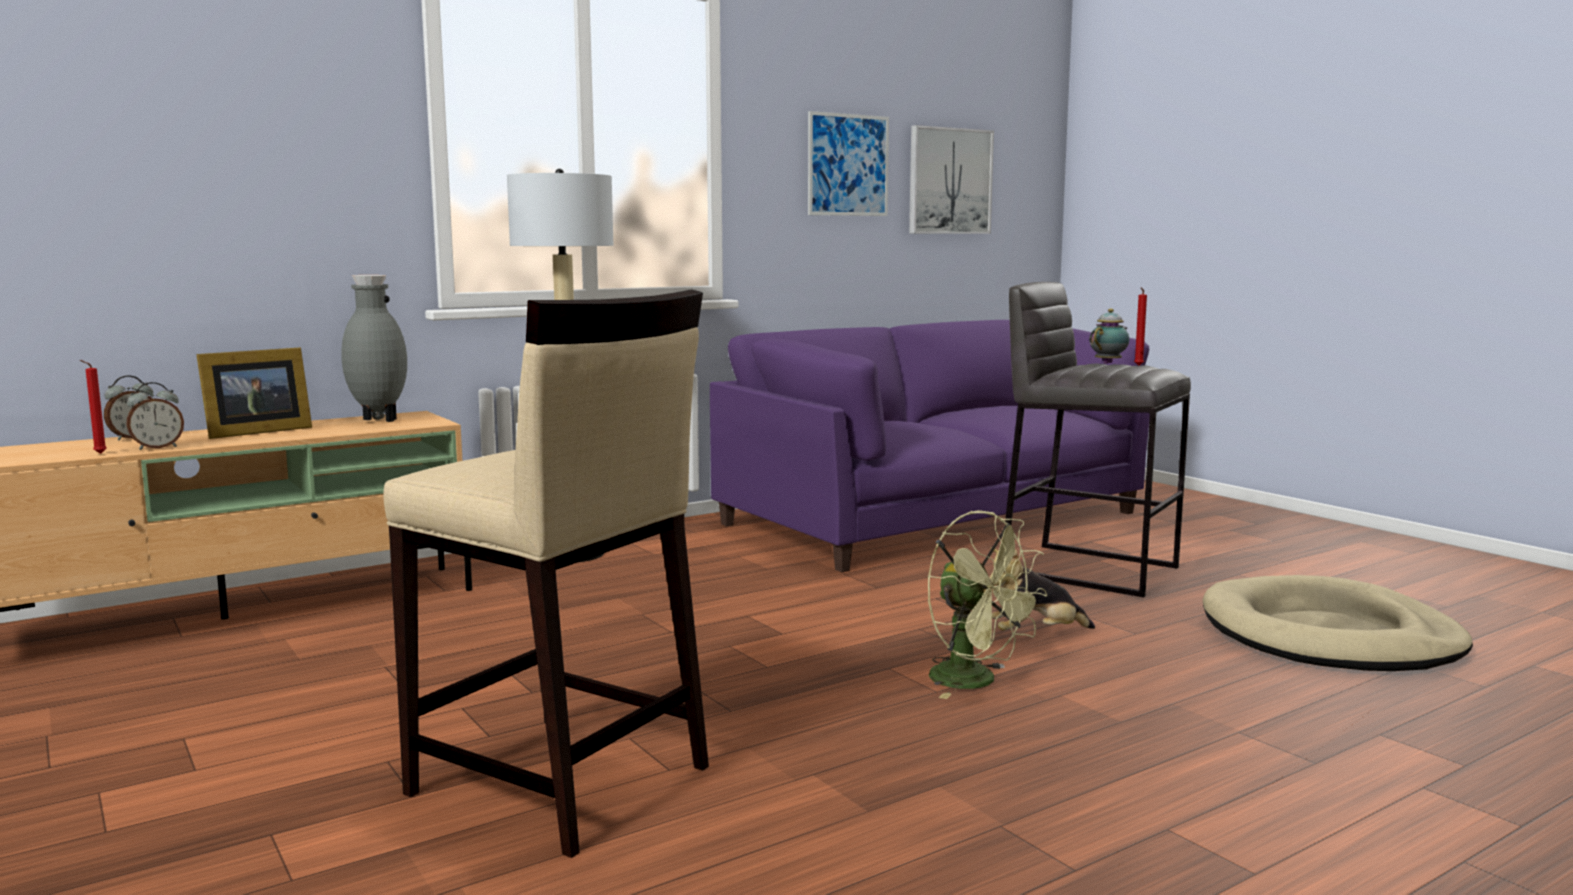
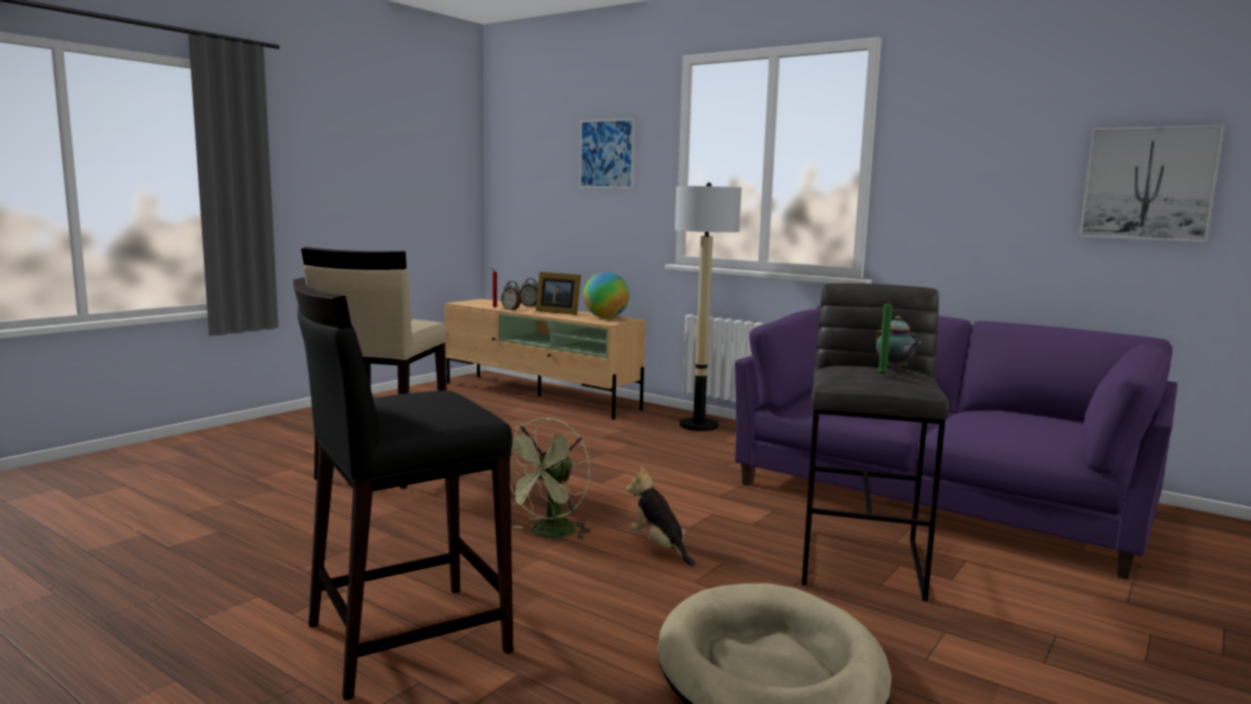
camera: 70 degrees right, 0 degrees up
grey vase [341,275,407,422] -> globe [583,272,629,318]
picture [808,111,889,216] -> picture moved to [579,118,635,189]
teapot [1089,309,1129,364] -> teapot turned 45 degrees clockwise [876,316,921,370]
red candle [1134,287,1147,366] -> green candle [878,296,892,375]
none -> black stool [293,277,513,701]

